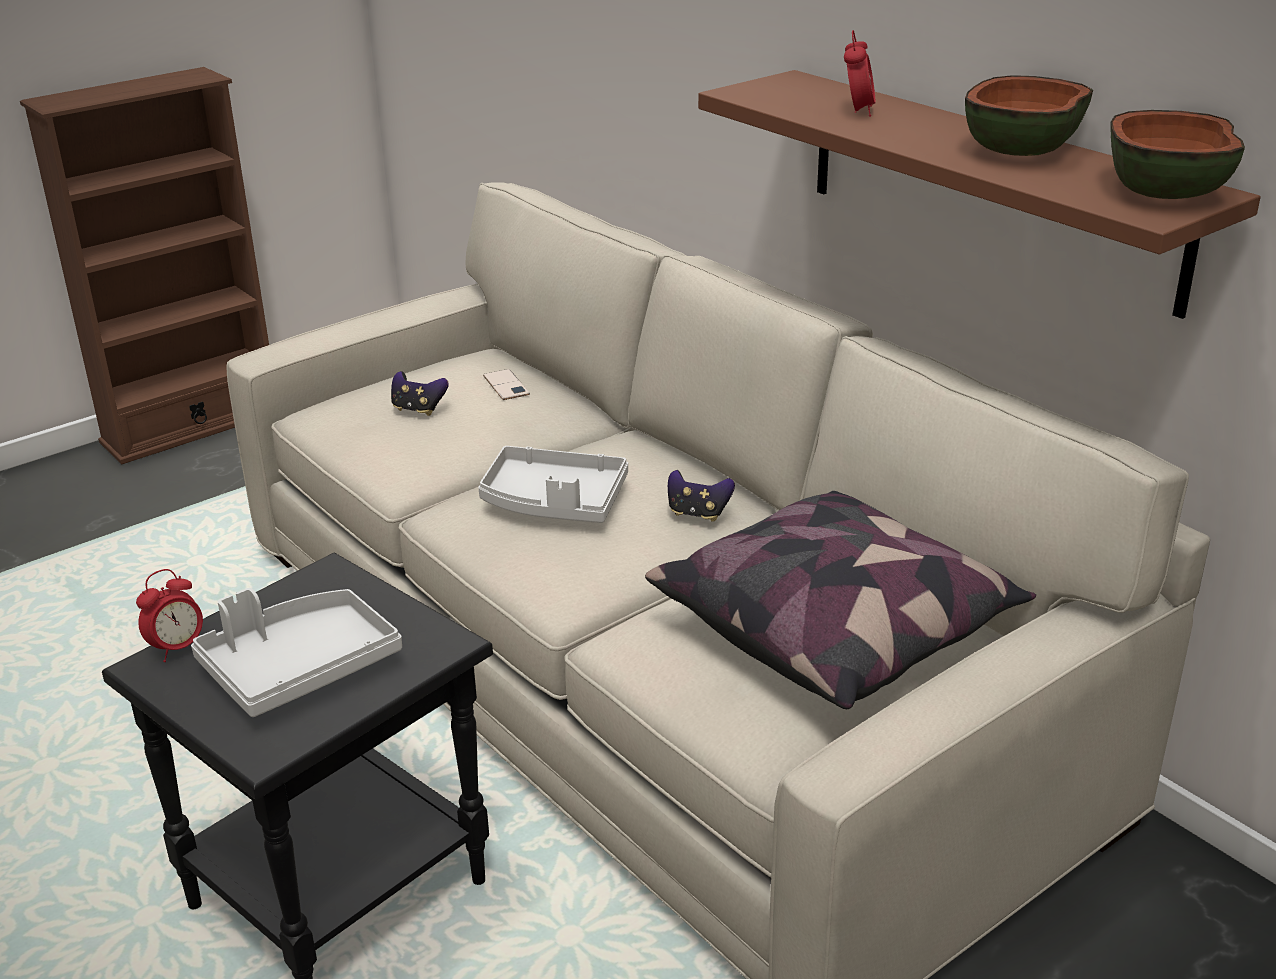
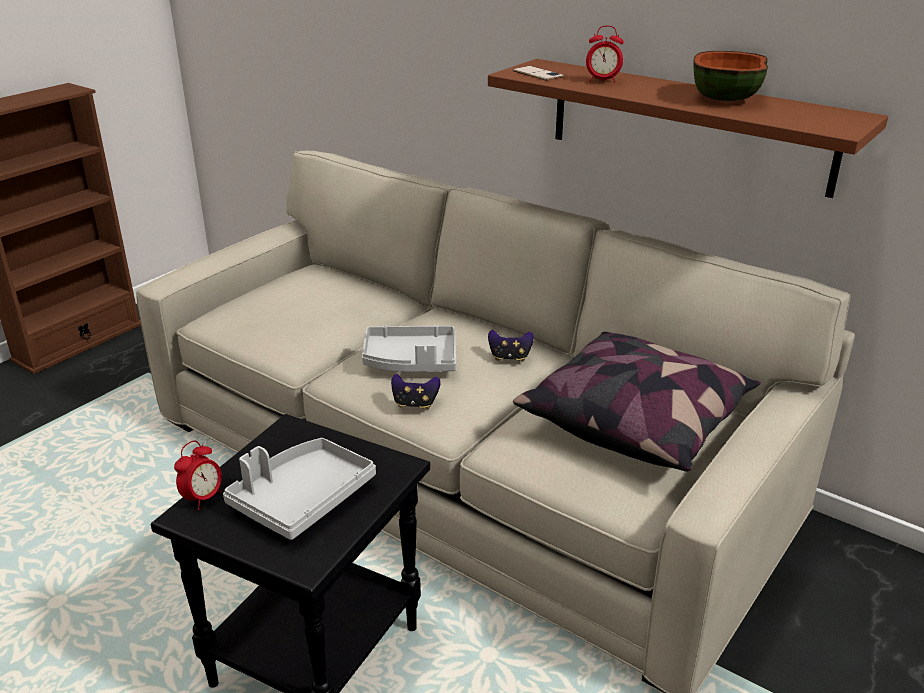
camera: 15 degrees left, 0 degrees up
game controller [391,371,449,416] -> game controller moved to [391,374,441,409]
phone [483,369,530,400] -> phone moved to [513,66,564,81]
alarm clock [844,30,876,117] -> alarm clock turned 105 degrees clockwise [586,25,623,83]
bowl [1111,110,1245,199] -> none

